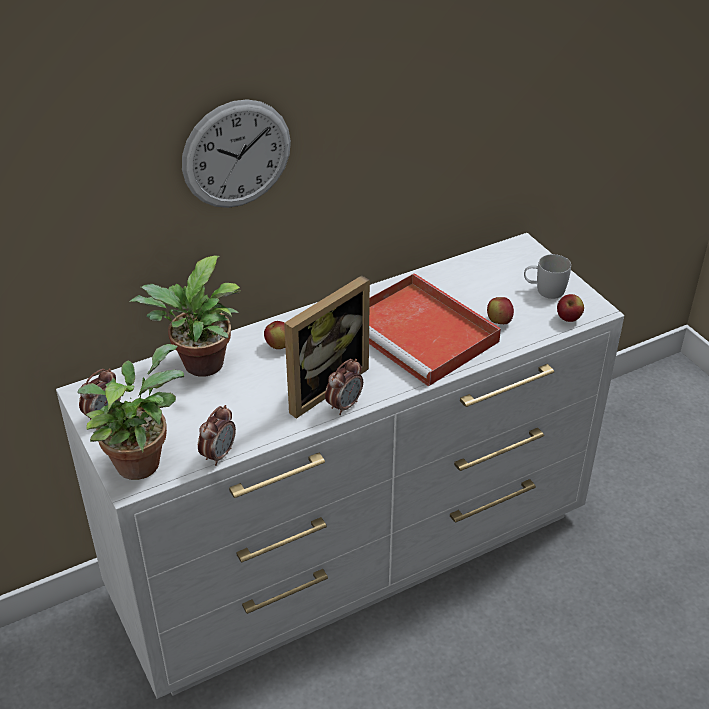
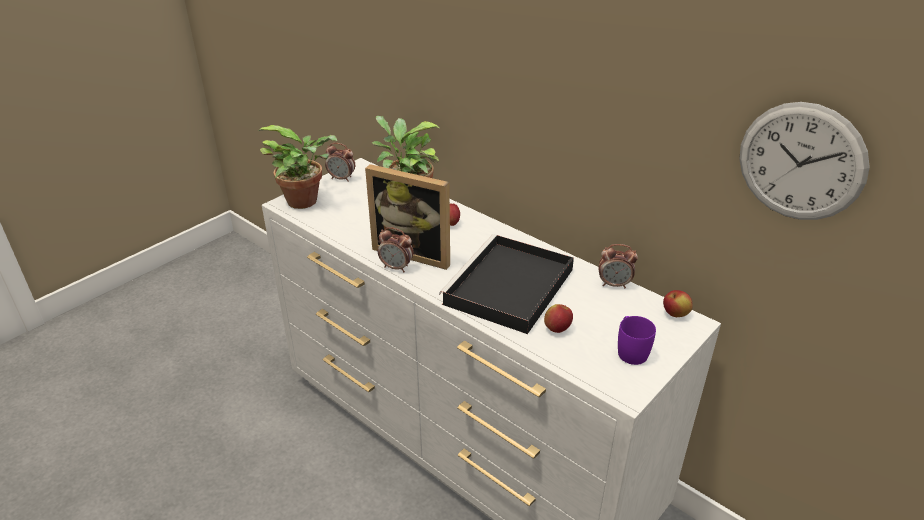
camera: 70 degrees right, 5 degrees down
wall clock [182,99,291,208] -> wall clock moved to [739,102,870,220]
alarm clock [198,405,236,466] -> alarm clock moved to [599,244,638,289]
red tray [369,273,501,387] -> black tray [439,234,574,334]
white mug [524,254,571,299] -> purple mug [618,316,656,365]
apple [557,294,584,322] -> apple moved to [663,290,693,317]

